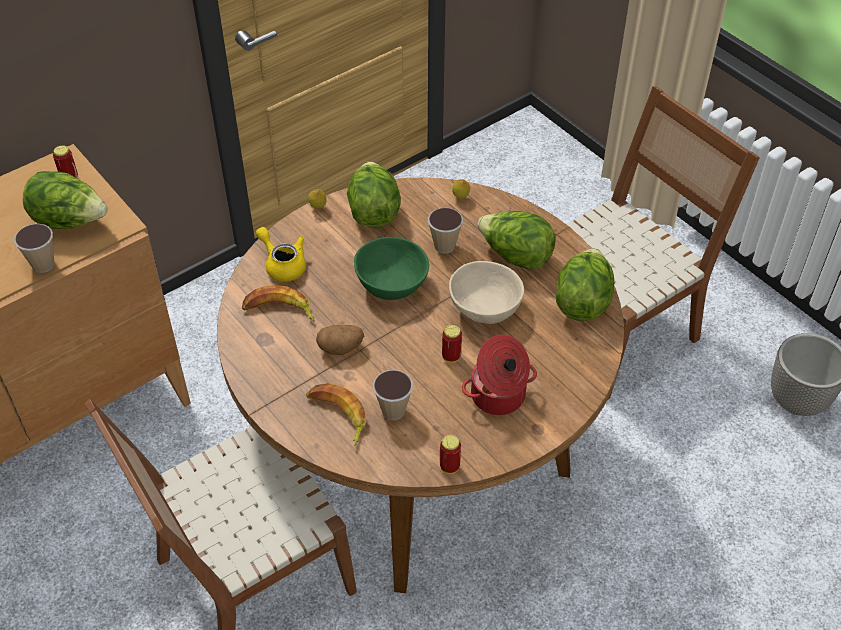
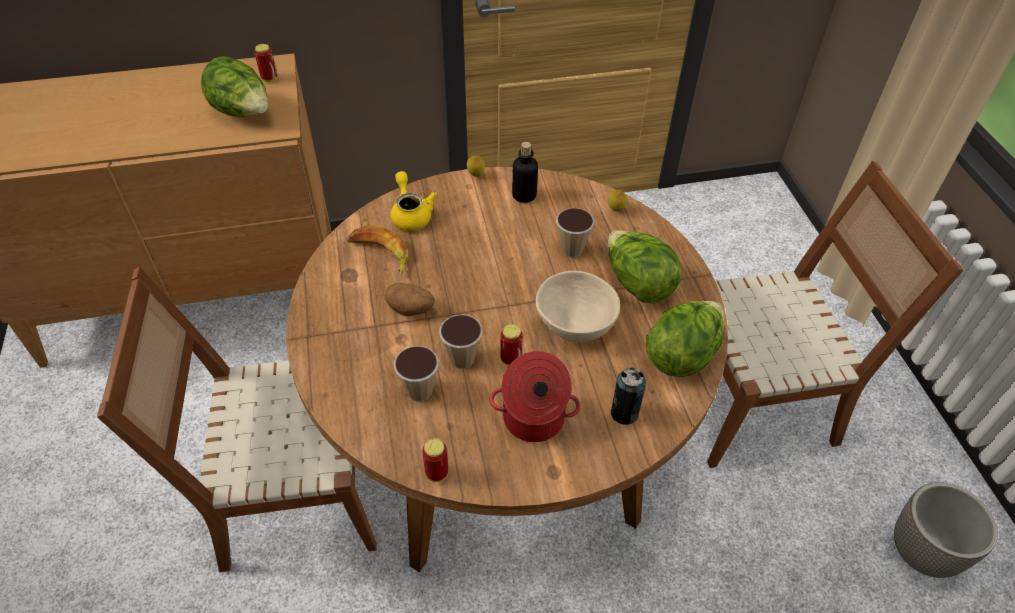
camera: 25 degrees right, 0 degrees up
cup [14,224,54,273] -> cup moved to [439,314,482,369]
banana [306,383,366,446] -> none
lettuce [347,161,401,228] -> bottle [512,142,538,203]
green bowl [354,237,429,300] -> none
none -> can [611,367,646,425]

